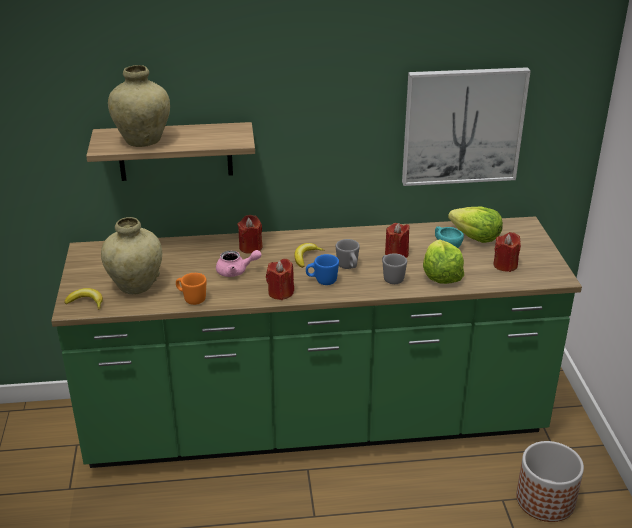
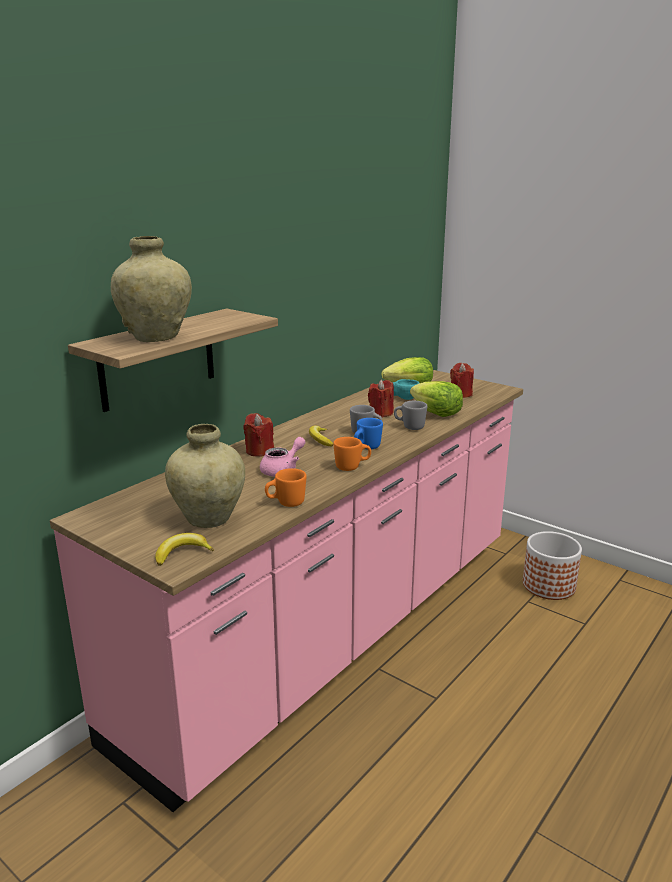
camera: 45 degrees left, 10 degrees down
green counter [51,216,582,468] -> pink counter [50,370,523,812]
red candle [266,259,294,300] -> orange mug [333,437,371,471]
picture [402,67,531,186] -> none

